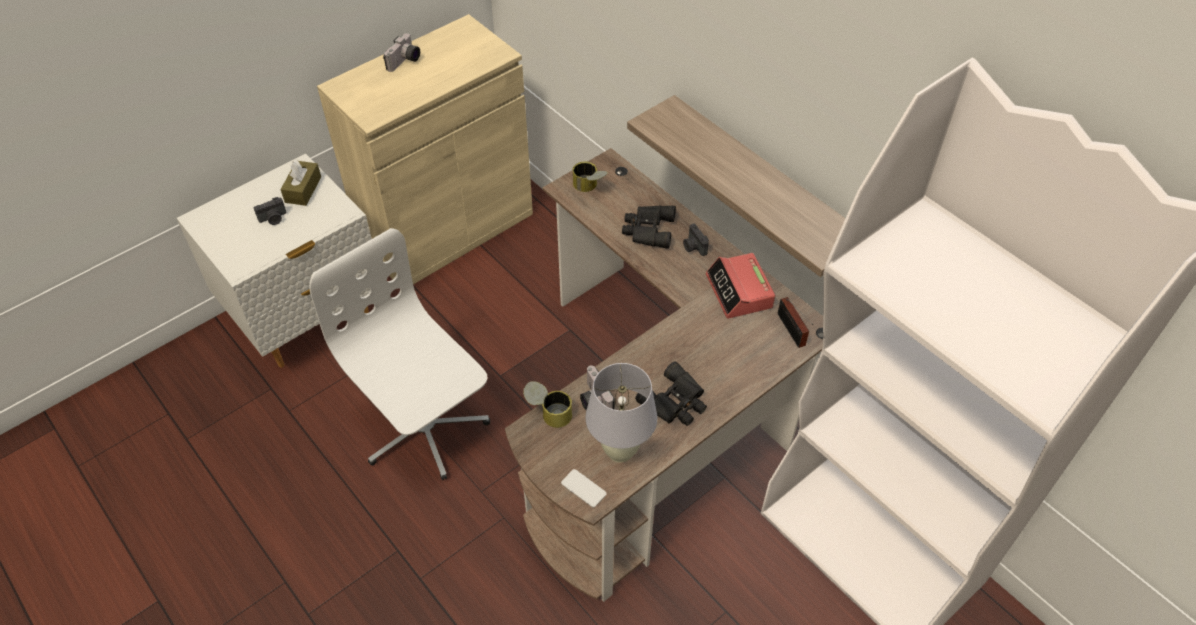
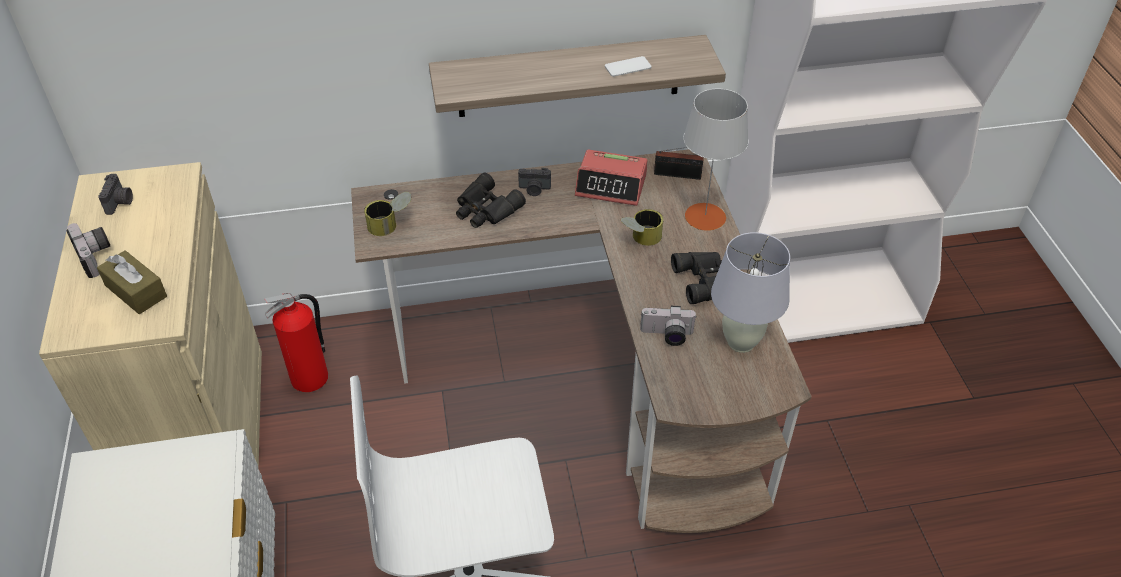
camera: 60 degrees left, 5 degrees down
camera [254,197,287,225] -> camera moved to [98,174,133,215]
brown tissue box [280,160,321,206] -> brown tissue box moved to [97,250,167,314]
can [523,381,572,428] -> can moved to [621,209,664,246]
phone [561,469,607,508] -> phone moved to [605,56,652,77]
none -> fire extinguisher [265,293,328,392]
none -> grey table lamp [683,89,748,231]

